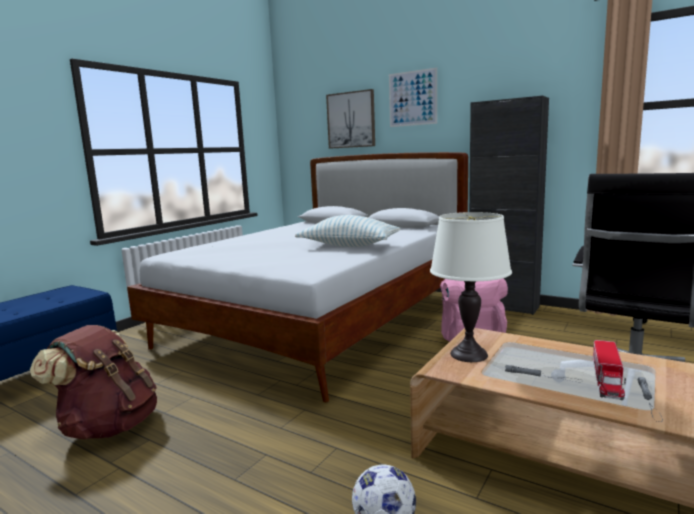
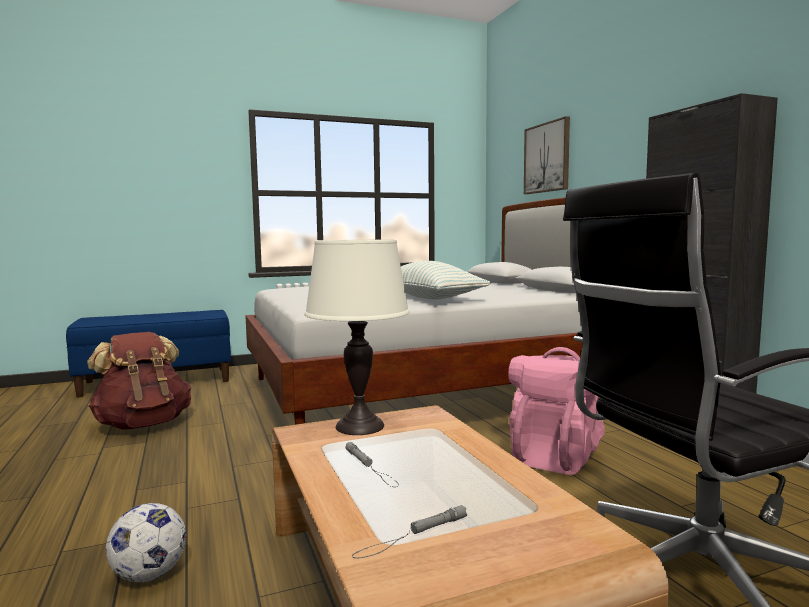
camera: 35 degrees right, 5 degrees down
picture [389,68,437,127] -> none
toy truck [593,340,626,400] -> none

